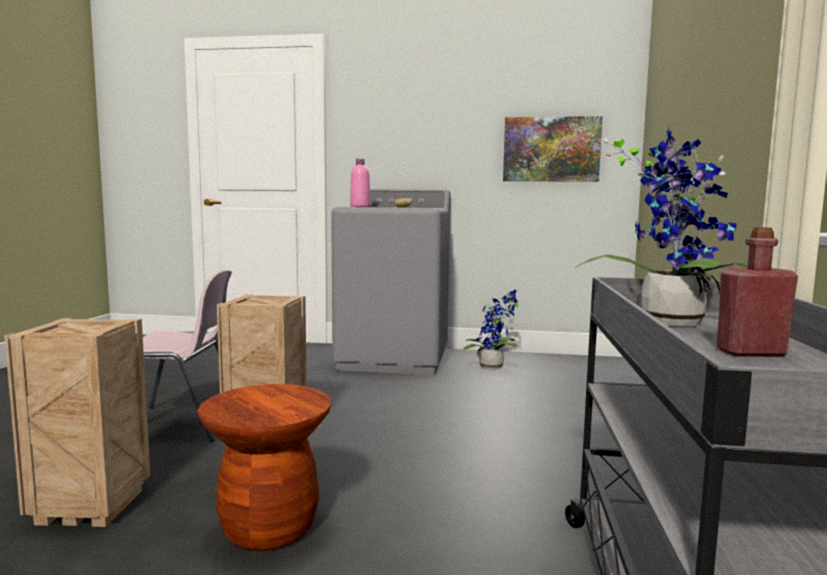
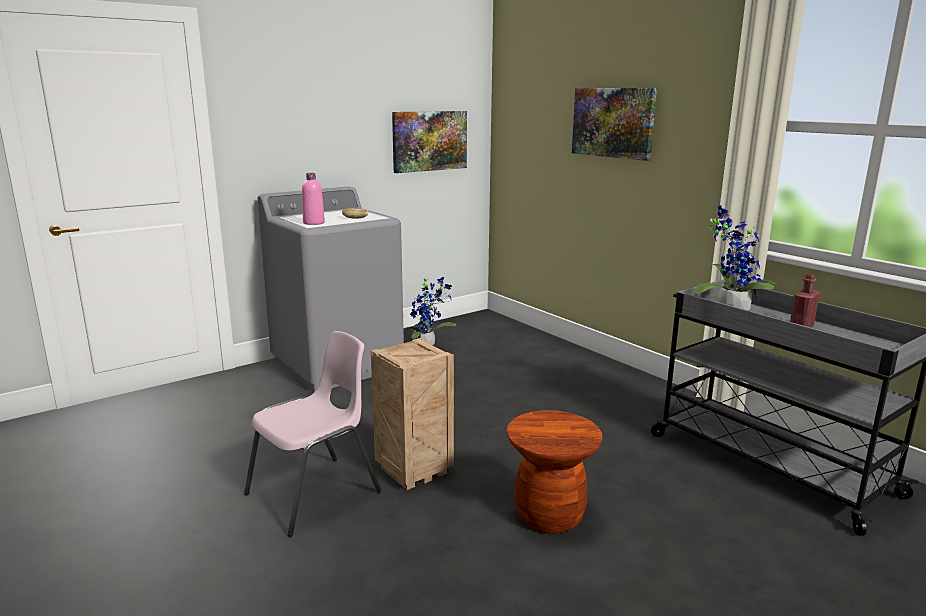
camera: 45 degrees left, 10 degrees up
crate [4,318,150,527] -> none
none -> picture [572,88,657,161]

